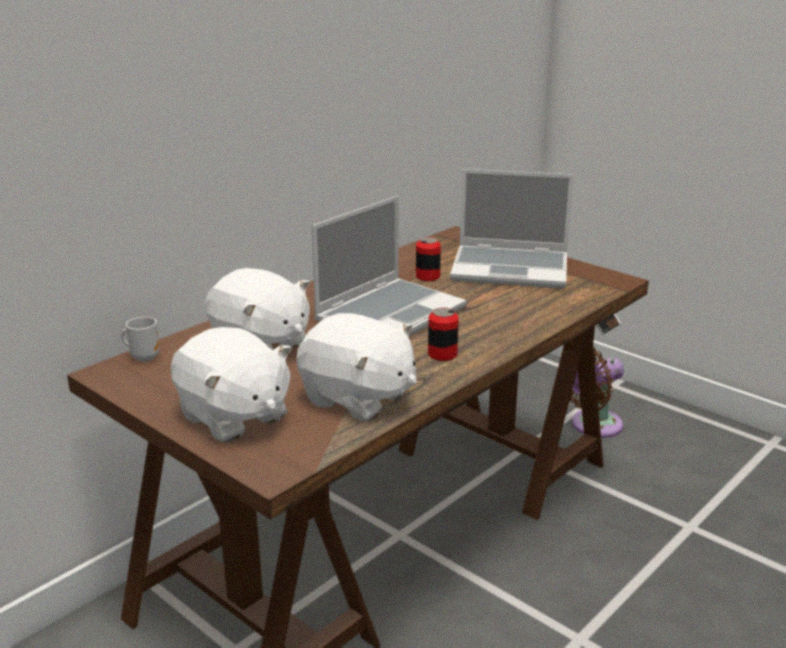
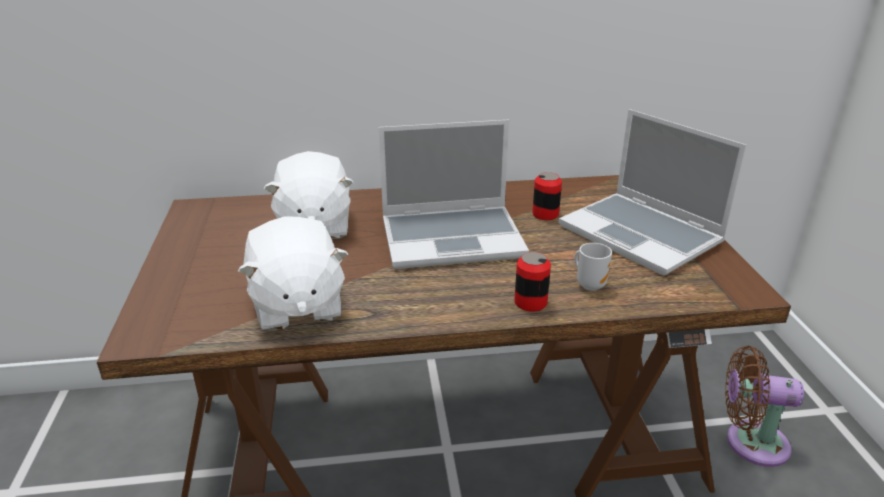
camera: 40 degrees right, 5 degrees up
mug [121,317,159,362] -> mug moved to [574,243,612,291]
white plush toy [171,327,292,442] -> none
can [428,308,459,361] -> can moved to [514,252,551,312]

